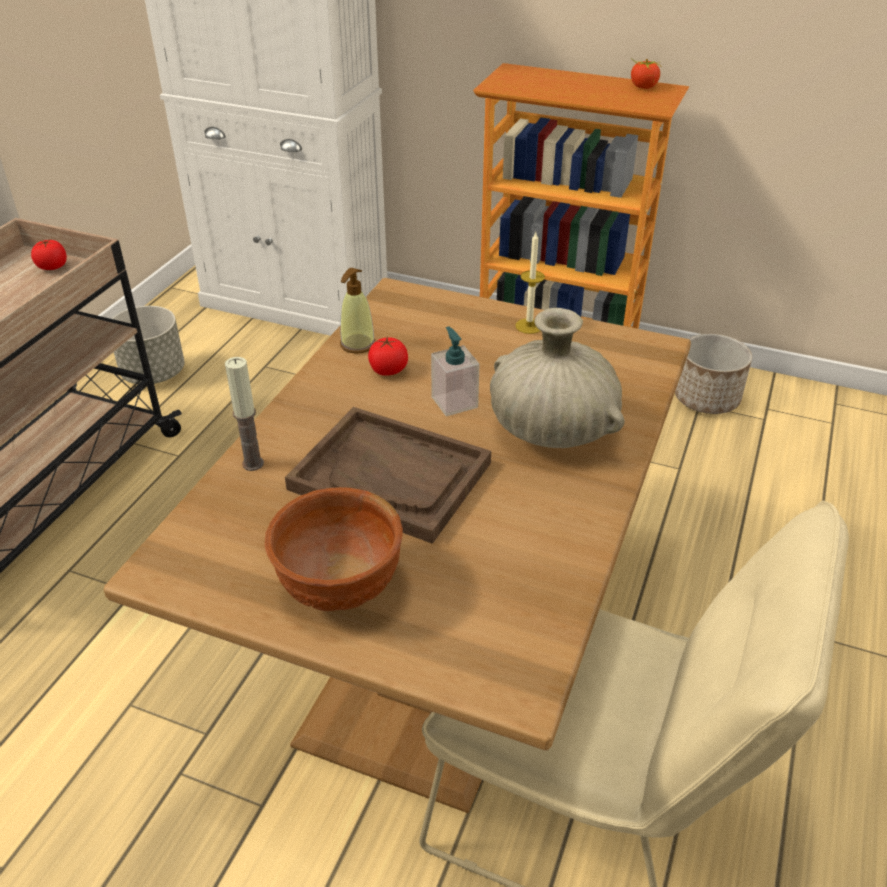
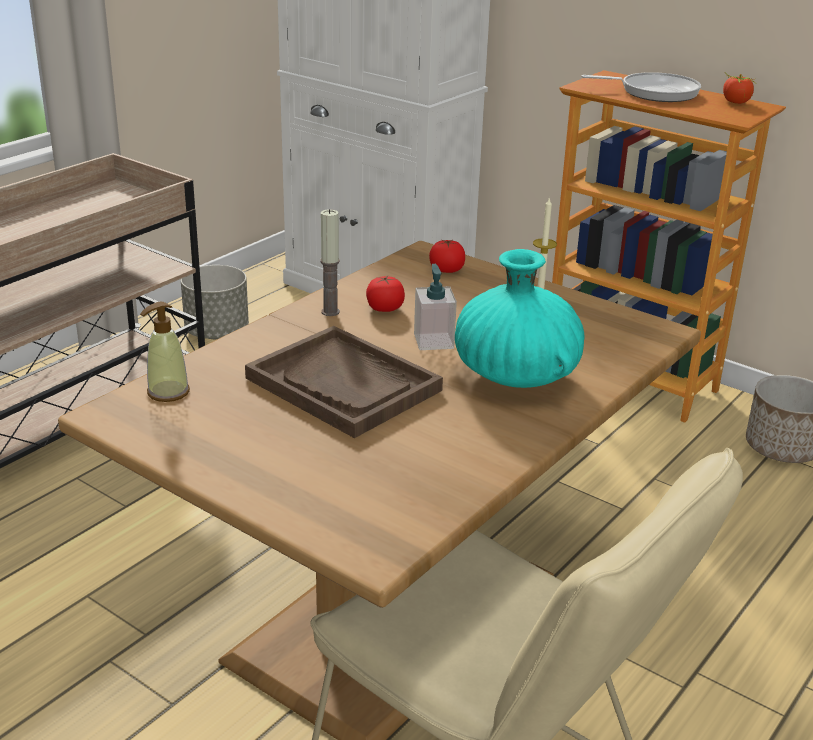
camera: 15 degrees right, 10 degrees down
tomato [31,239,67,270] -> tomato moved to [429,240,465,273]
candle [225,357,264,471] -> candle moved to [320,209,340,316]
brown bowl [265,487,403,611] -> none
soap dispenser [340,268,376,354] -> soap dispenser moved to [140,302,190,402]
beige vase [490,308,624,448] -> turquoise vase [455,249,585,388]
none -> frying pan [581,72,701,102]

